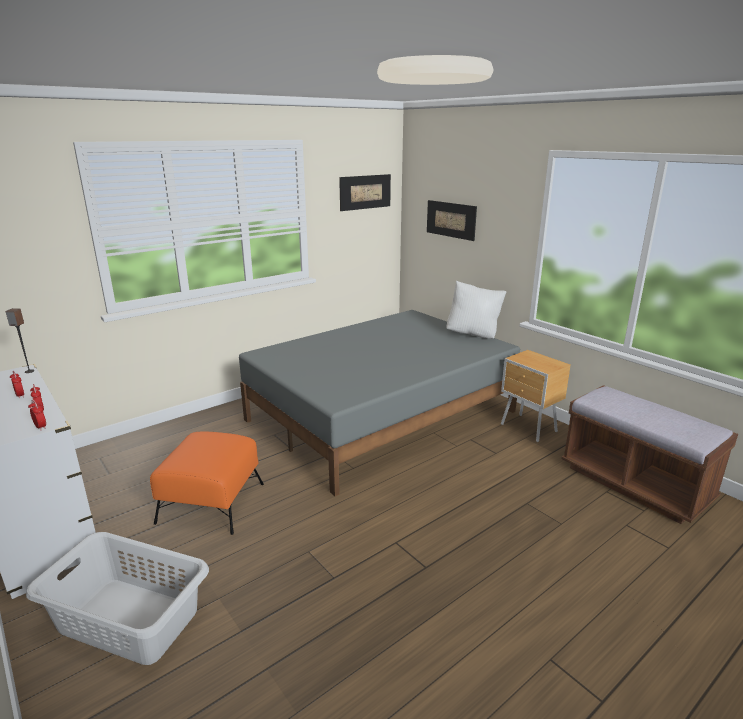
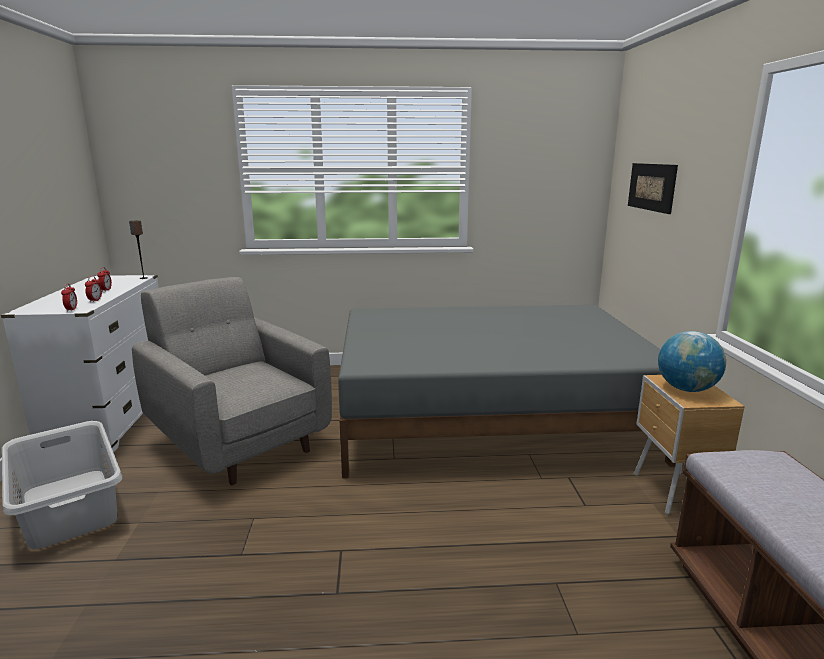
camera: 35 degrees right, 5 degrees down
orange ottoman [150,431,264,535] -> grey armchair [132,277,332,485]
picture [339,174,391,211] -> none
white pillow [446,281,507,339] -> none
none -> globe [658,331,726,392]

